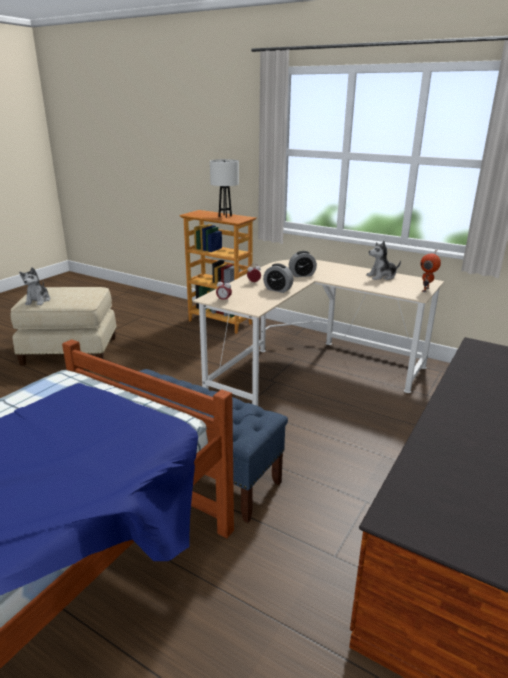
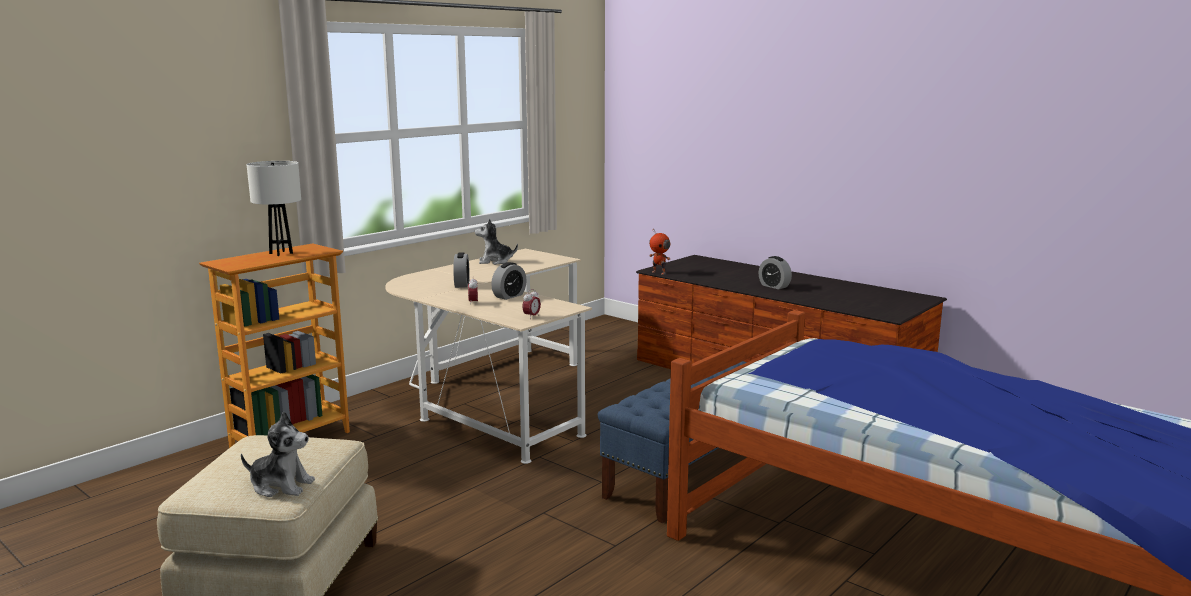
camera: 80 degrees left, 10 degrees down
plush toy [367,241,401,280] -> plush toy turned 90 degrees clockwise [475,219,518,265]
toy robot [420,249,441,292] -> toy robot moved to [649,228,671,275]
none -> alarm clock [759,256,792,289]

